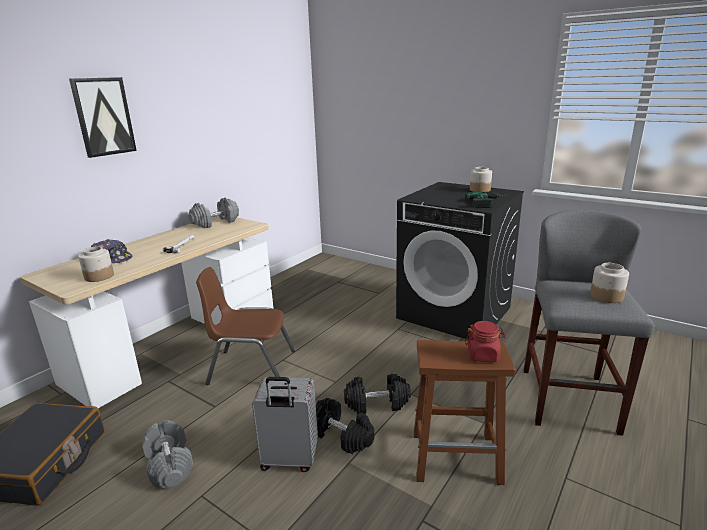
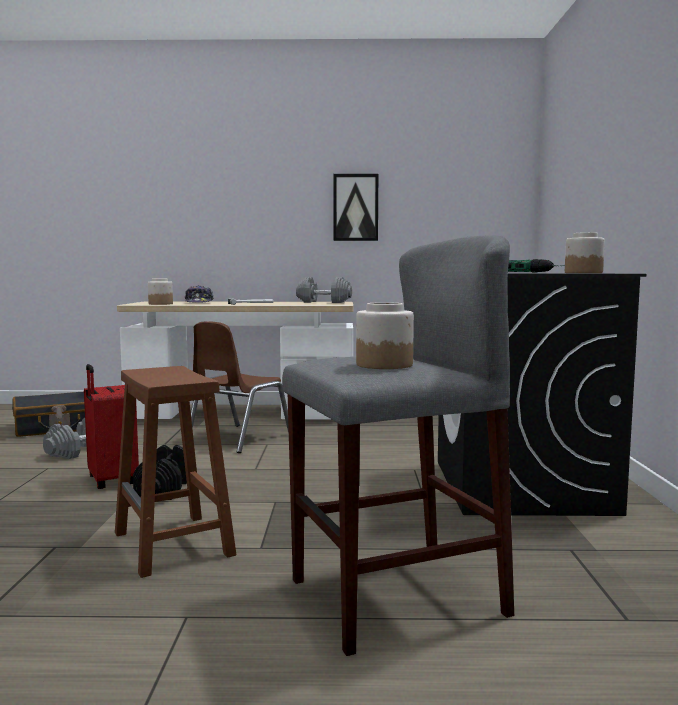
camera: 55 degrees right, 15 degrees down
picture [69,77,137,158] -> picture moved to [333,174,378,241]
brown chair [196,267,295,385] -> brown chair turned 120 degrees counterclockwise [191,321,289,453]
grey suitcase [252,377,318,472] -> red suitcase [84,364,139,489]
black dumbbell [344,374,411,414] -> none
red jar [465,321,506,362] -> none

